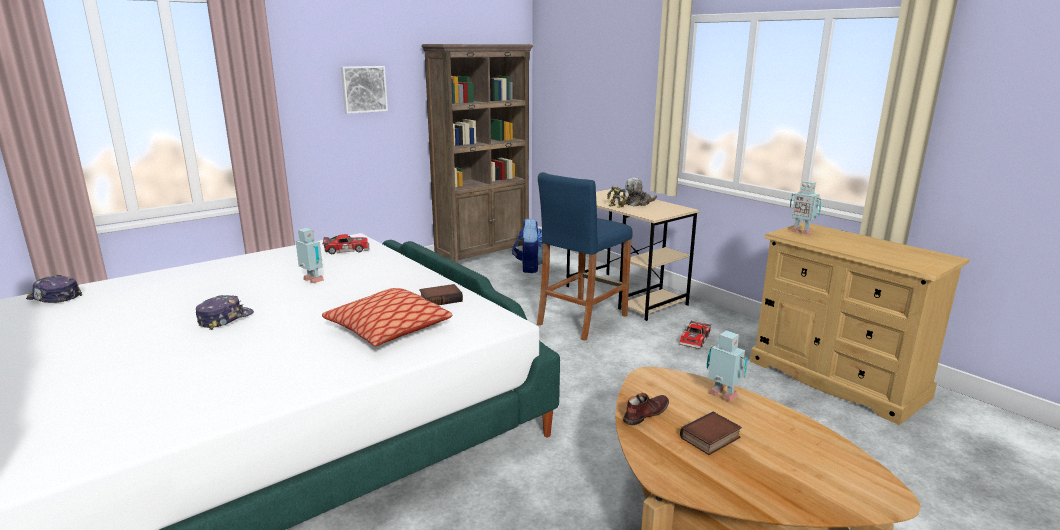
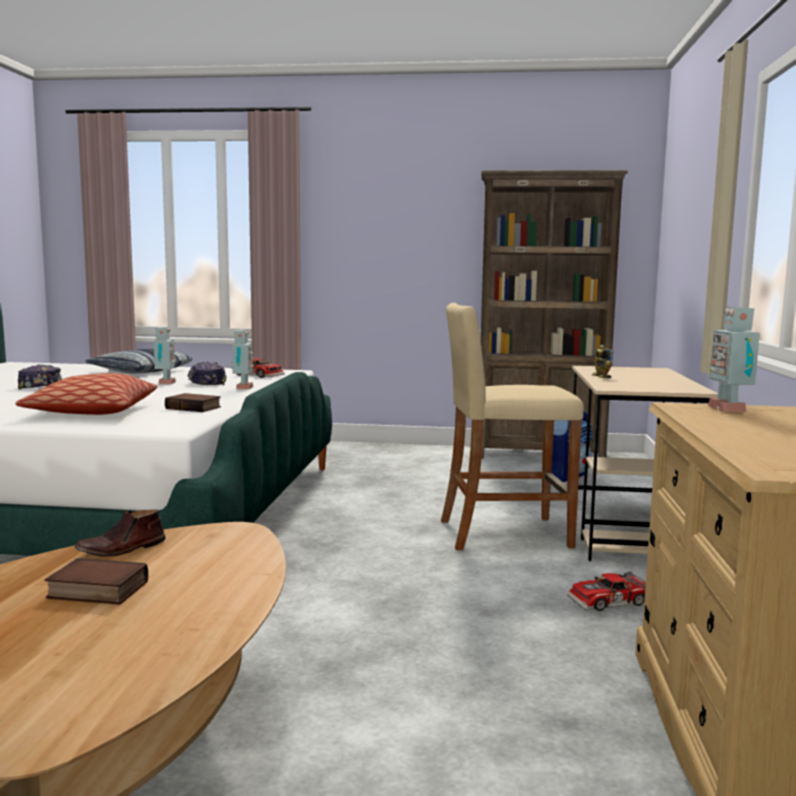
camera: 45 degrees right, 10 degrees down
cap [26,275,82,303] -> cap moved to [187,362,227,385]
picture [341,66,388,114] -> none
blue stool [537,172,633,341] -> beige stool [441,303,584,550]
brown shoe [623,393,669,426] -> brown shoe turned 135 degrees clockwise [75,509,165,557]
plush toy [625,178,657,207] -> none
toy robot [707,330,748,402] -> toy robot moved to [231,330,254,390]
none -> pillow [85,348,192,373]

